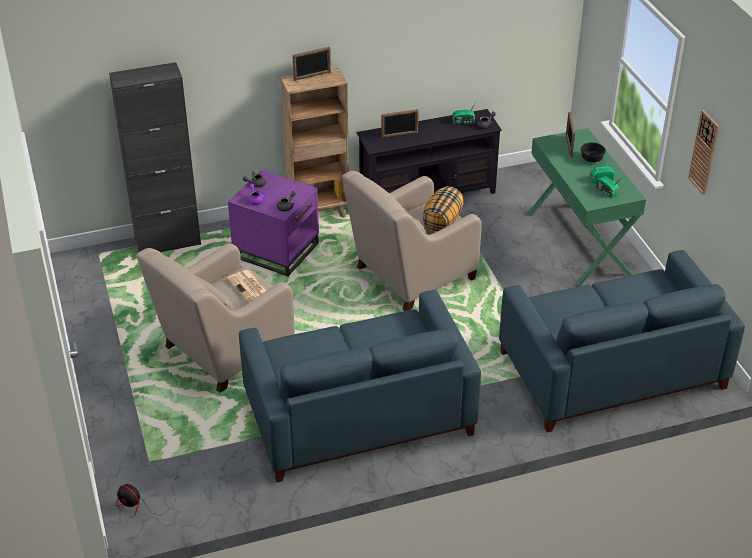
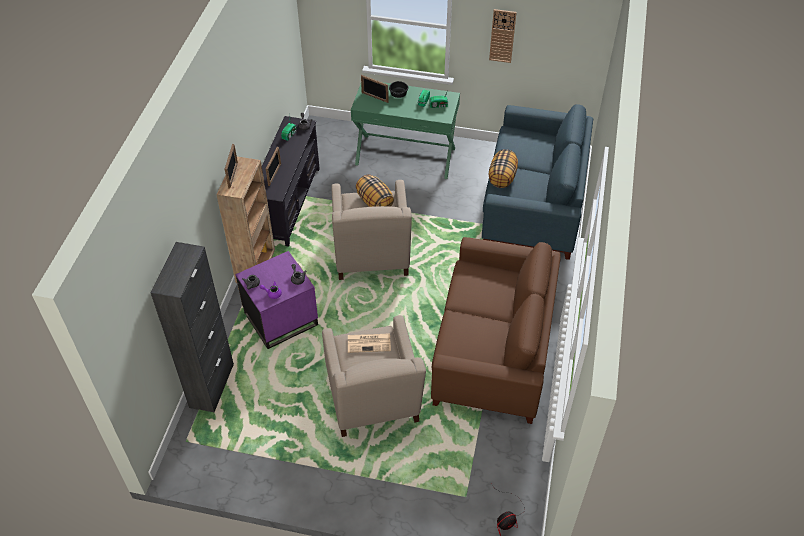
camera: 60 degrees left, 10 degrees up
blue sofa [239,290,481,482] -> brown sofa [431,237,561,424]
none -> pillow [489,149,518,188]

